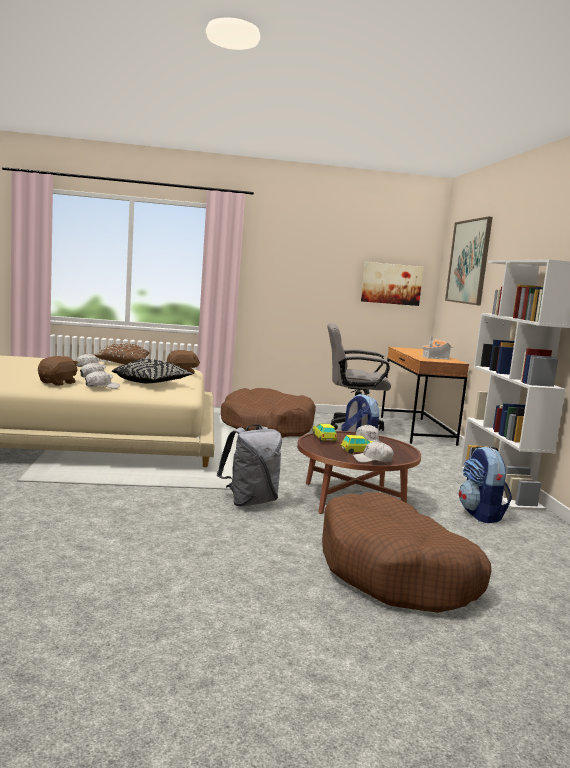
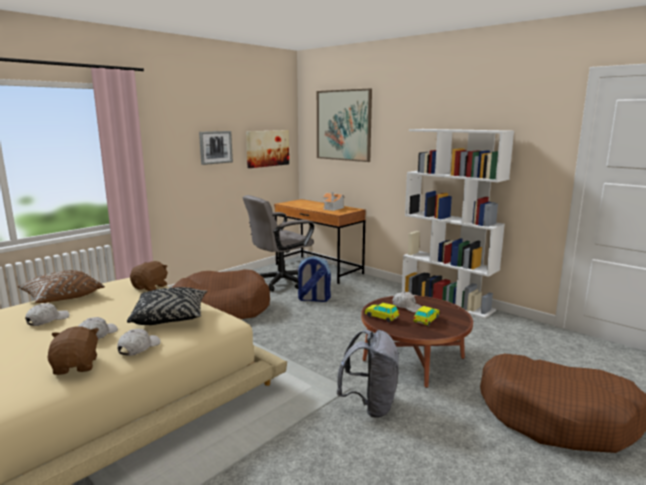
camera: 40 degrees left, 5 degrees up
white cap [353,441,394,463] -> none
backpack [459,446,512,523] -> none
none -> picture [199,131,233,165]

